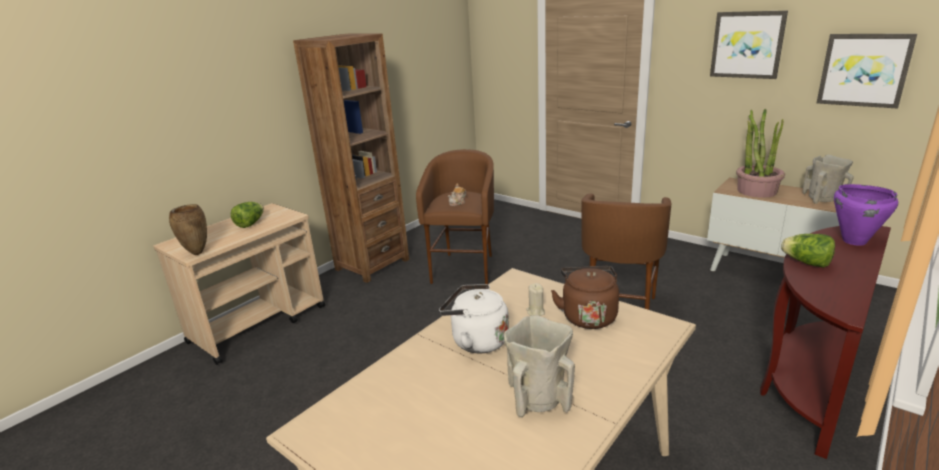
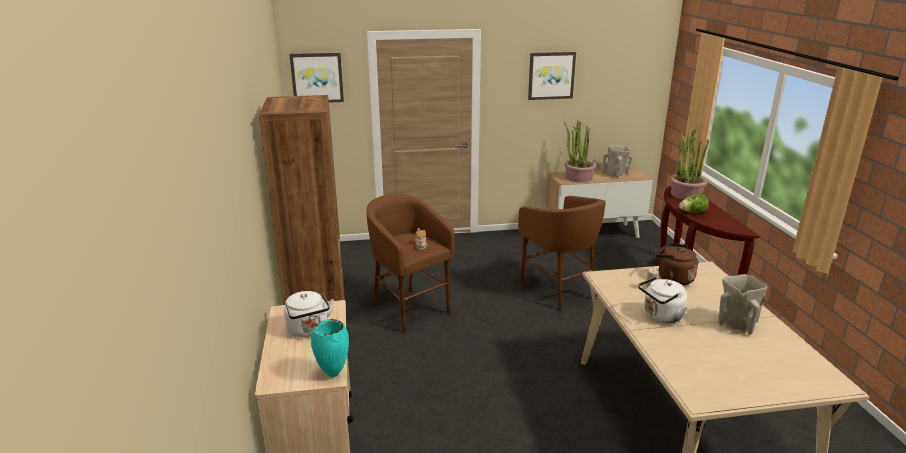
camera: 50 degrees left, 0 degrees up
brown vase [169,204,207,255] -> turquoise vase [311,319,349,377]
lettuce [231,202,264,228] -> white kettle [284,291,334,337]
picture [817,34,917,109] -> picture moved to [289,53,344,103]
purple cooking pot [834,184,898,246] -> potted plant [670,128,708,200]

